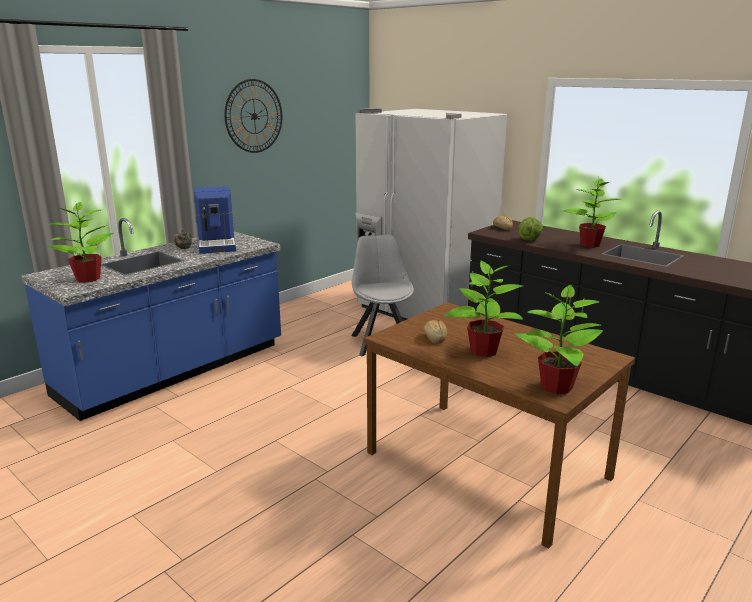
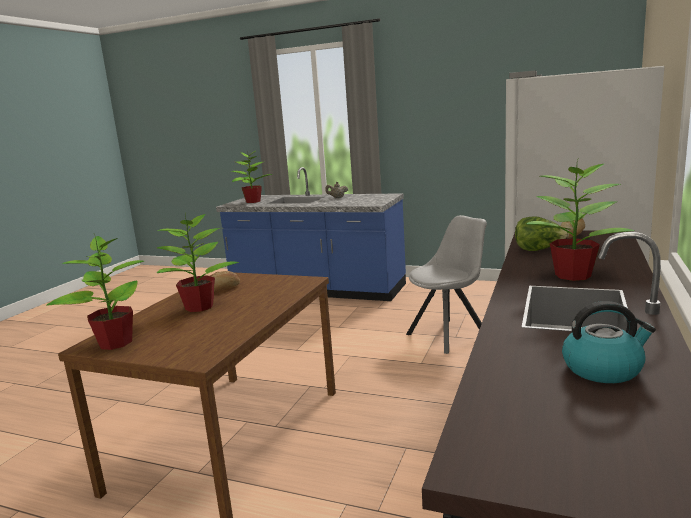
camera: 70 degrees right, 5 degrees down
coffee machine [194,186,236,254] -> none
wall clock [224,79,282,153] -> none
none -> kettle [562,301,656,383]

